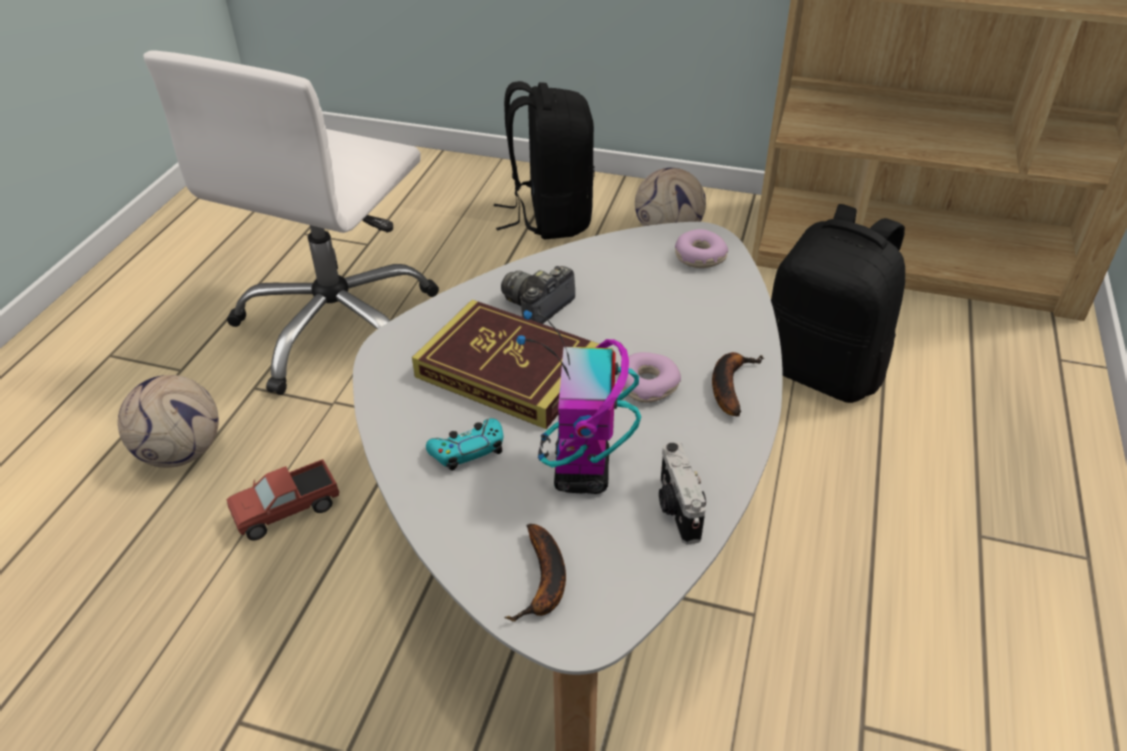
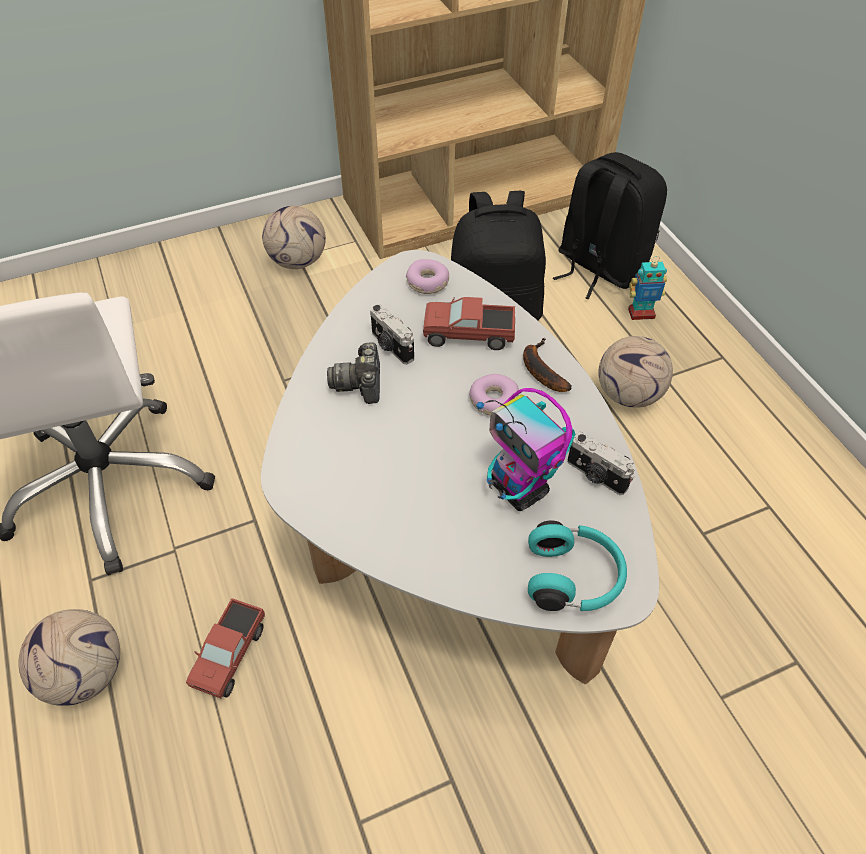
camera: 40 degrees left, 10 degrees up
book [412,300,599,429] -> none
turquoise game controller [426,418,503,471] -> none
black backpack [493,81,595,239] -> black backpack moved to [553,152,667,300]
banana [504,524,566,622] -> turquoise headphones [528,520,627,611]
none -> camera [370,304,414,364]
none -> toy truck [423,297,515,350]
none -> football [598,336,673,408]
none -> toy robot [628,256,667,320]

